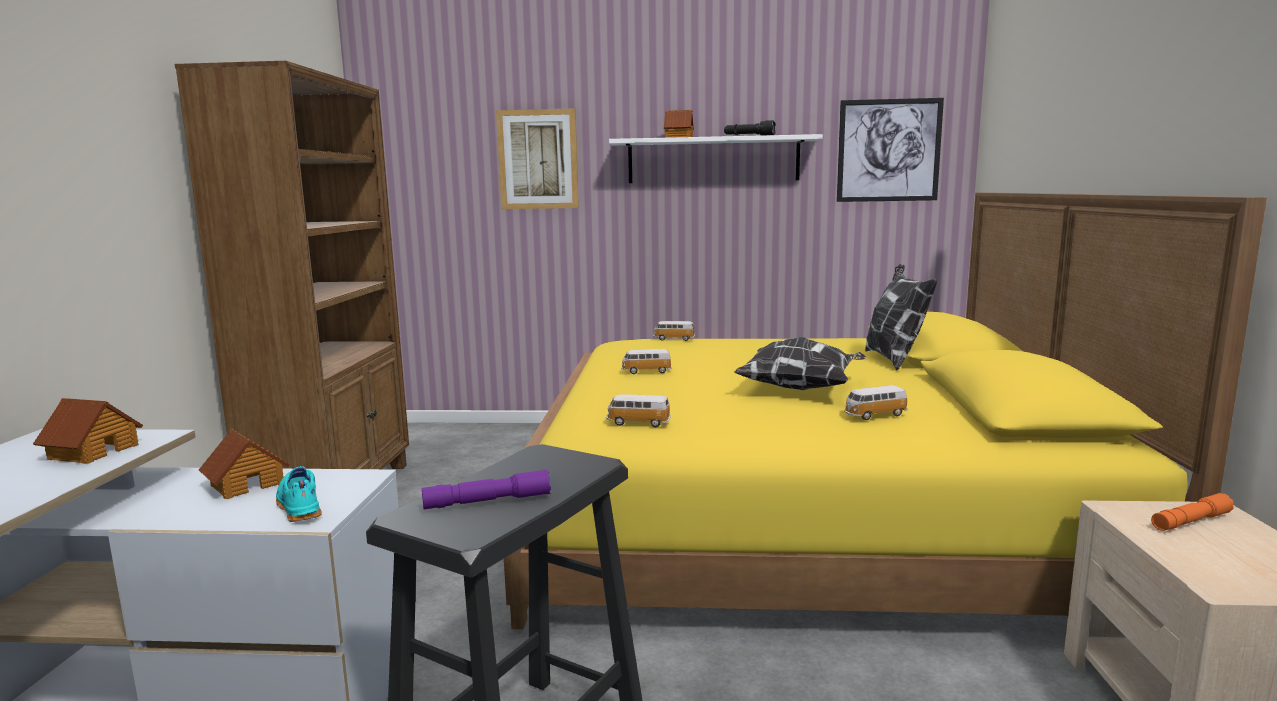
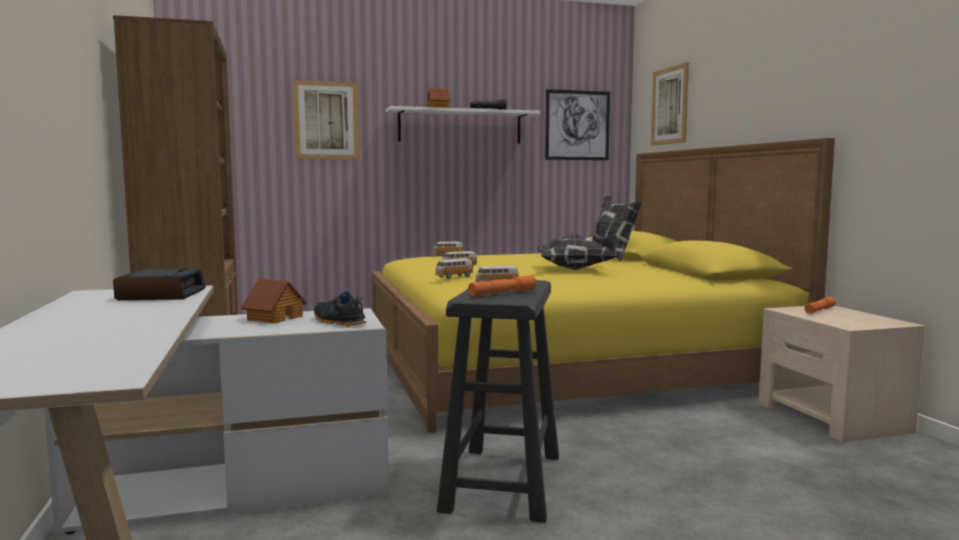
camera: 20 degrees left, 5 degrees down
toy house [33,398,143,464] -> alarm clock [113,268,206,300]
turquoise shoe [276,466,322,522] -> black shoe [314,291,367,326]
purple flashlight [422,469,551,509] -> orange flashlight [468,275,537,296]
toy car [844,385,908,420] -> toy car moved to [435,258,473,279]
none -> picture [651,62,689,146]

